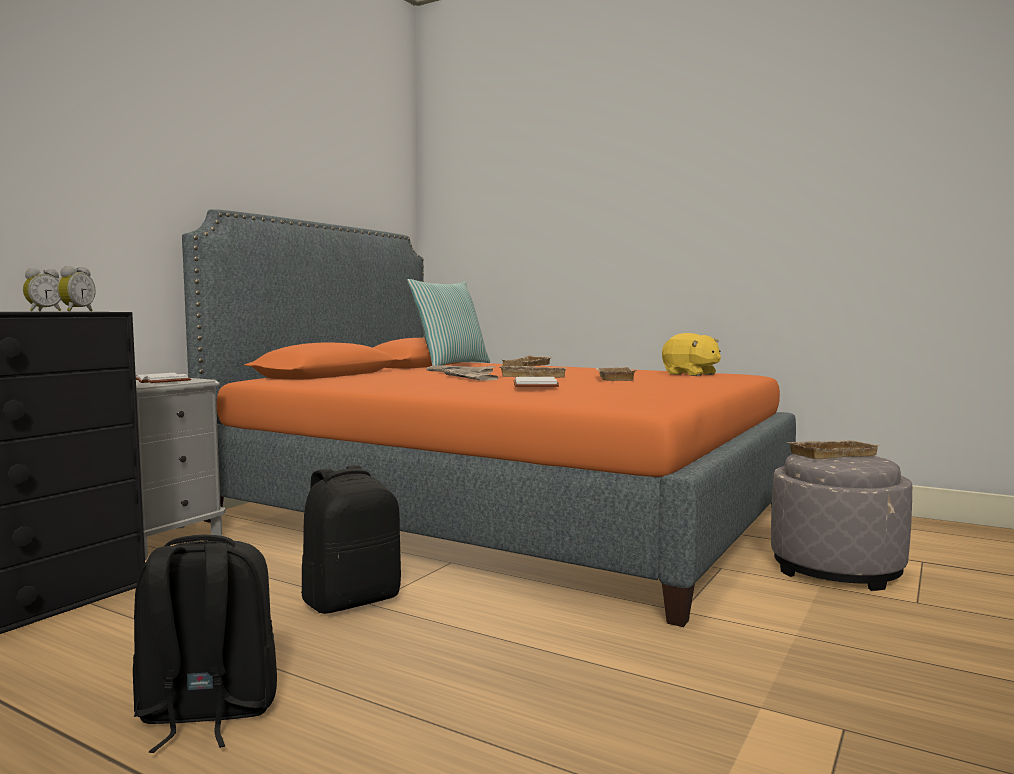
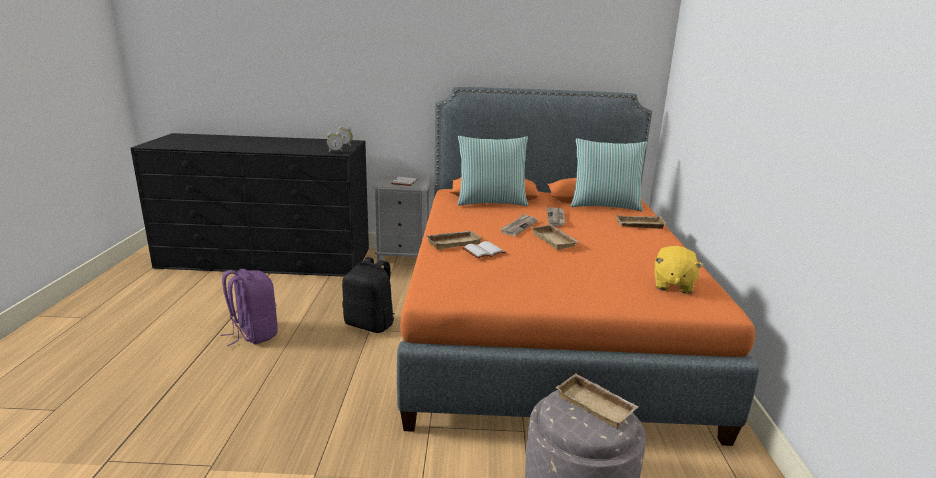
camera: 60 degrees right, 15 degrees up
black backpack [133,534,277,753] -> purple backpack [221,269,278,346]
beige tray [596,367,637,381] -> beige tray moved to [425,231,482,250]
none -> pillow [458,136,528,206]

